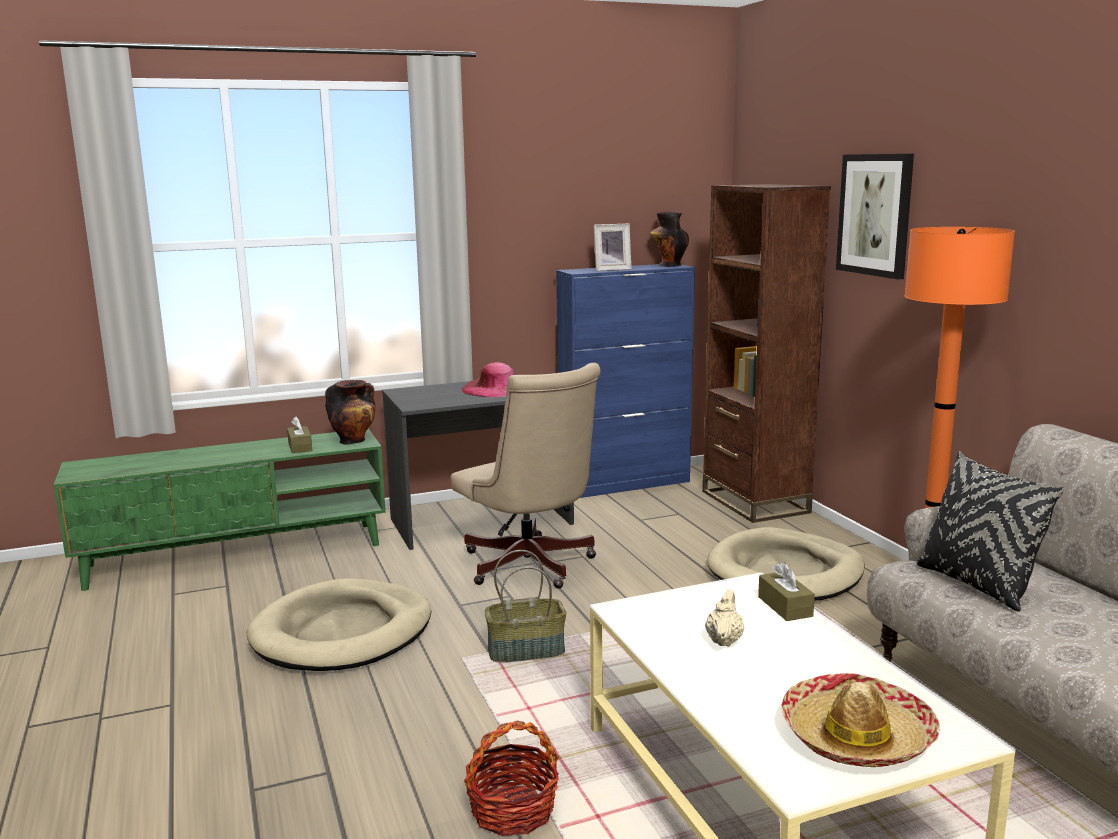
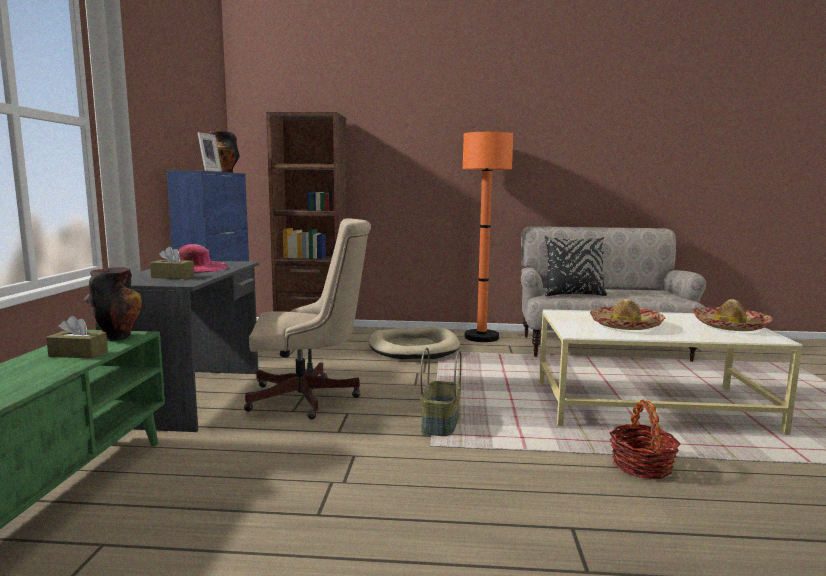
camera: 65 degrees left, 5 degrees down
beige dog bed [246,578,431,671] -> none
beige teapot [705,589,744,647] -> hat [590,299,666,330]
brown tissue box [758,562,815,621] -> brown tissue box moved to [150,247,194,279]
picture [836,154,914,279] -> none

